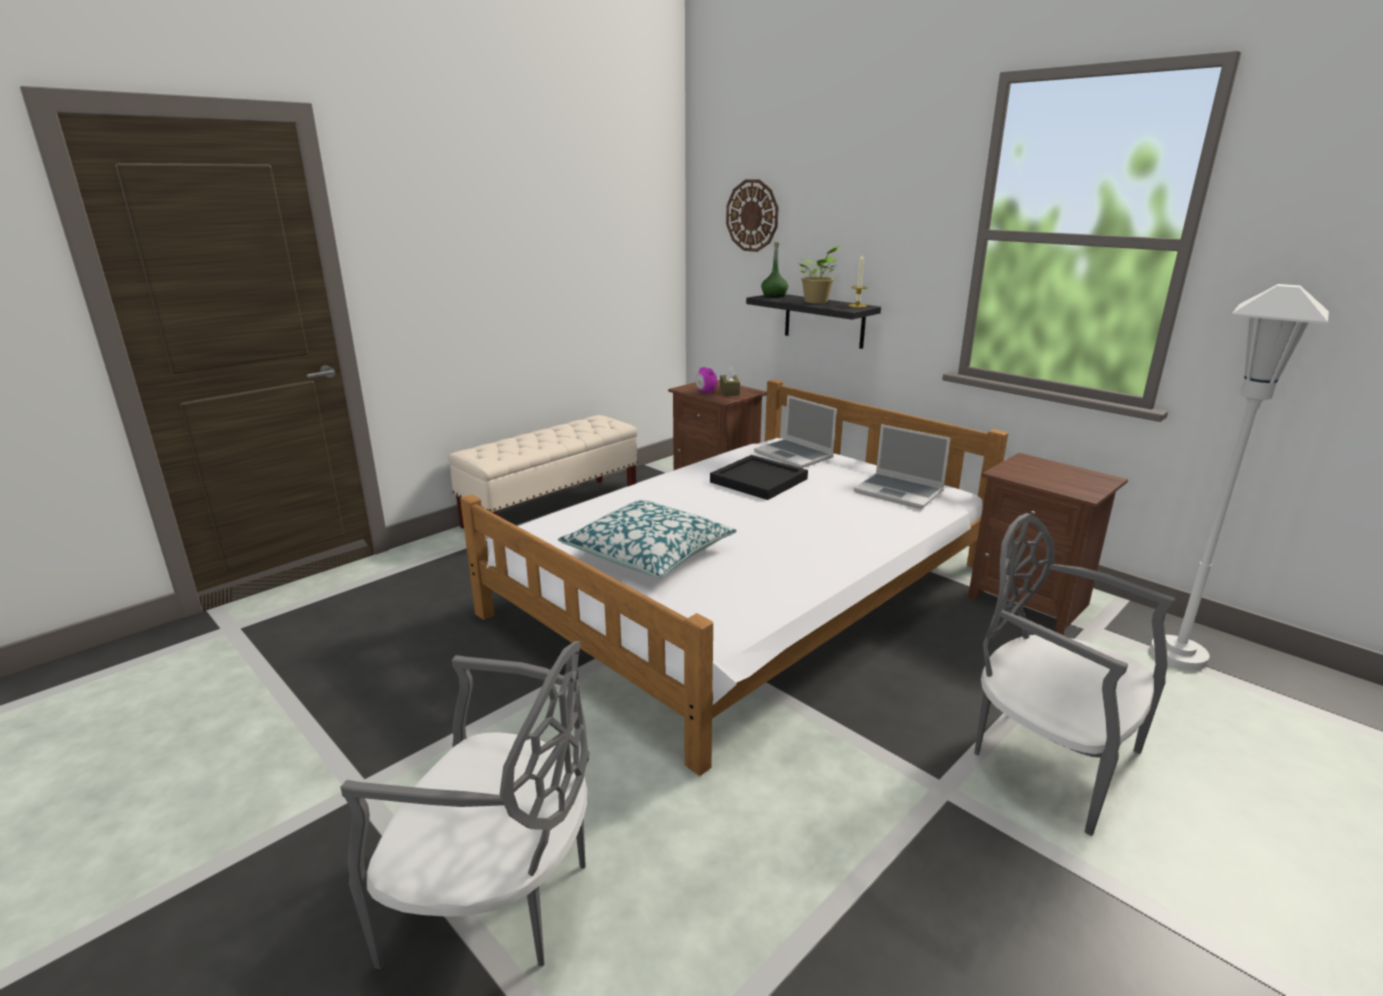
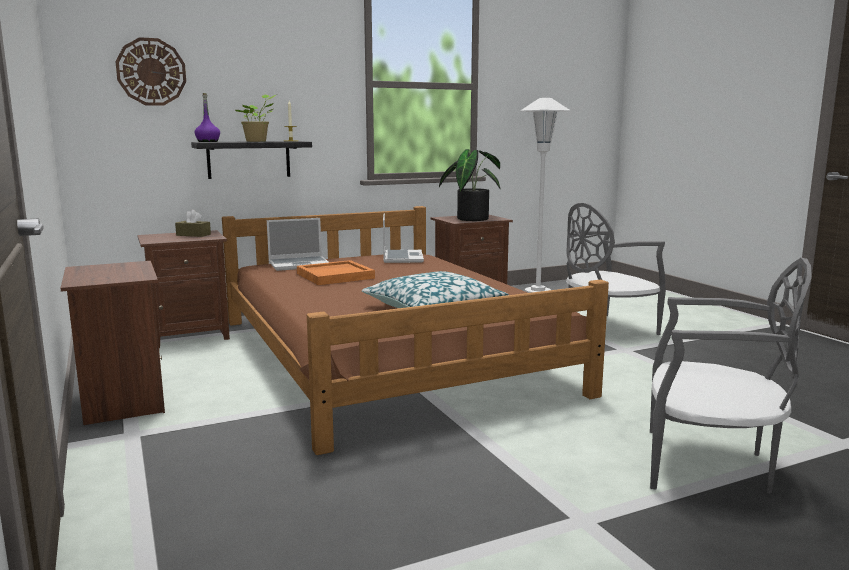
camera: 70 degrees left, 10 degrees down
grey chair [340,641,590,969] -> grey chair turned 75 degrees clockwise [650,258,812,494]
beige bench [448,415,638,529] -> brown nightstand [60,261,165,425]
white bed [460,379,1008,776] -> brown bed [222,206,609,455]
alarm clock [696,367,717,393] -> none
black tray [710,455,808,500] -> orange tray [297,260,375,285]
green bottle [761,242,788,298] -> purple bottle [194,93,220,142]
laptop [854,424,951,509] -> laptop turned 60 degrees counterclockwise [383,213,424,263]
none -> potted plant [439,149,501,221]

